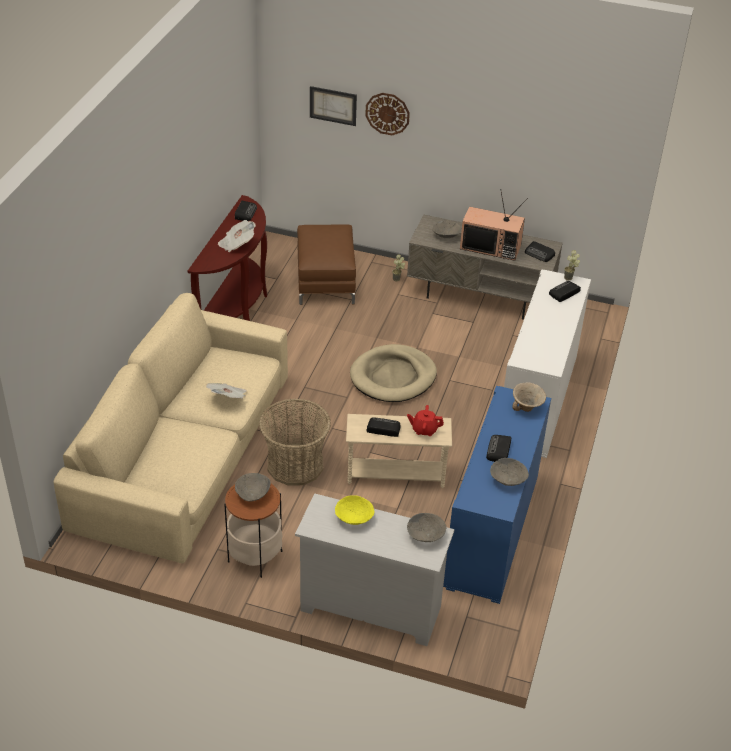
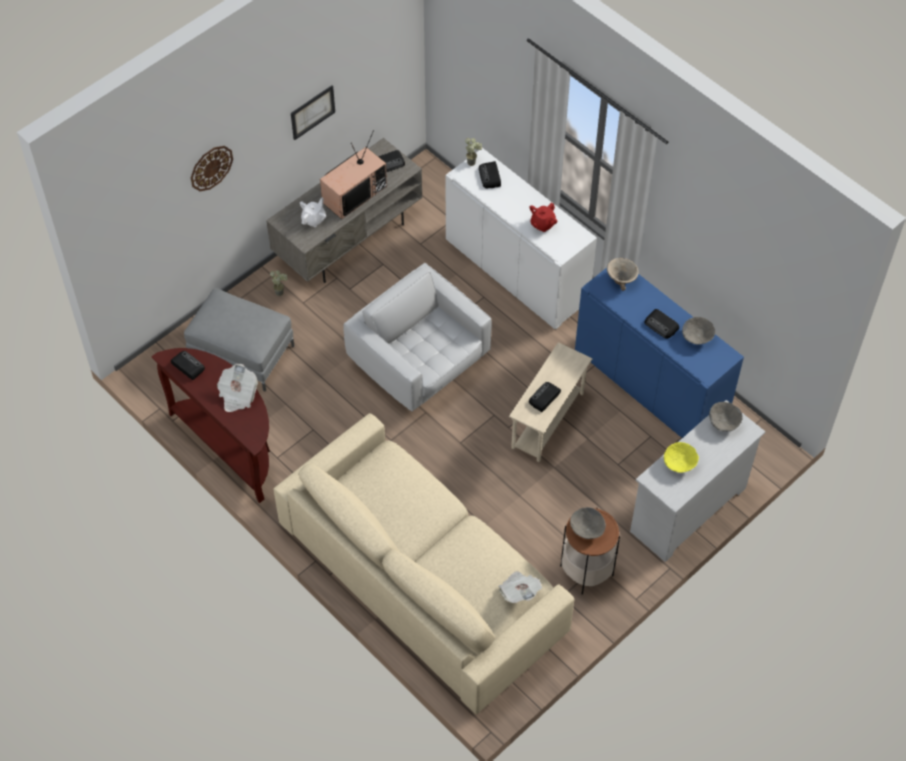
camera: 60 degrees left, 15 degrees up
newspaper [206,383,247,399] -> newspaper moved to [498,571,542,603]
basket [259,399,331,486] -> none
brown ottoman [297,224,356,305] -> grey ottoman [184,288,294,392]
picture [310,86,357,126] -> picture moved to [291,85,335,140]
beige dog bed [350,344,437,402] -> white armchair [343,263,492,412]
red teapot [407,405,444,436] -> red teapot moved to [530,203,558,232]
grey bowl [432,220,462,238] -> white teapot [300,197,326,227]

